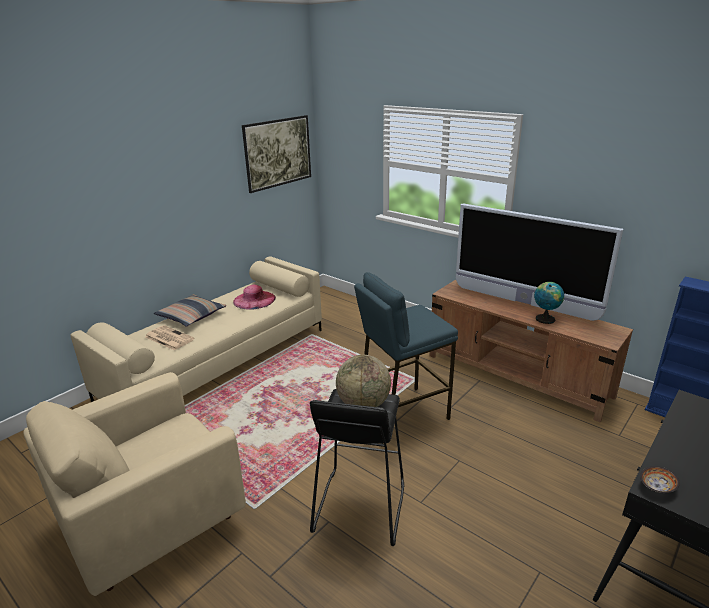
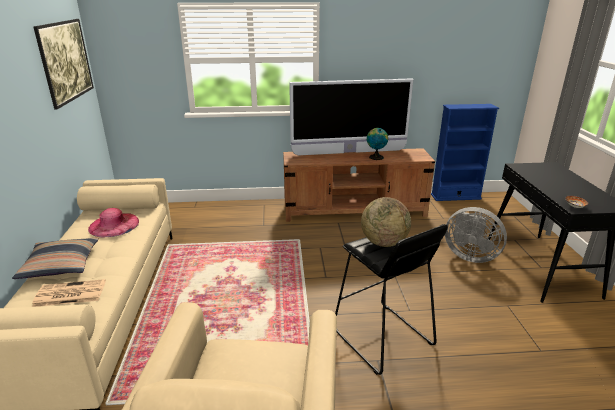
camera: 45 degrees left, 0 degrees up
blue stool [354,272,458,420] -> none
none -> grey fan [445,207,507,263]

